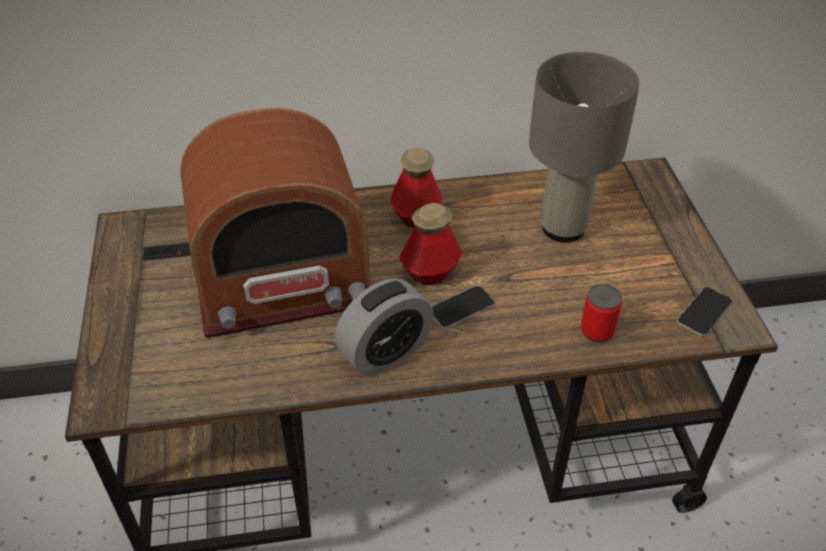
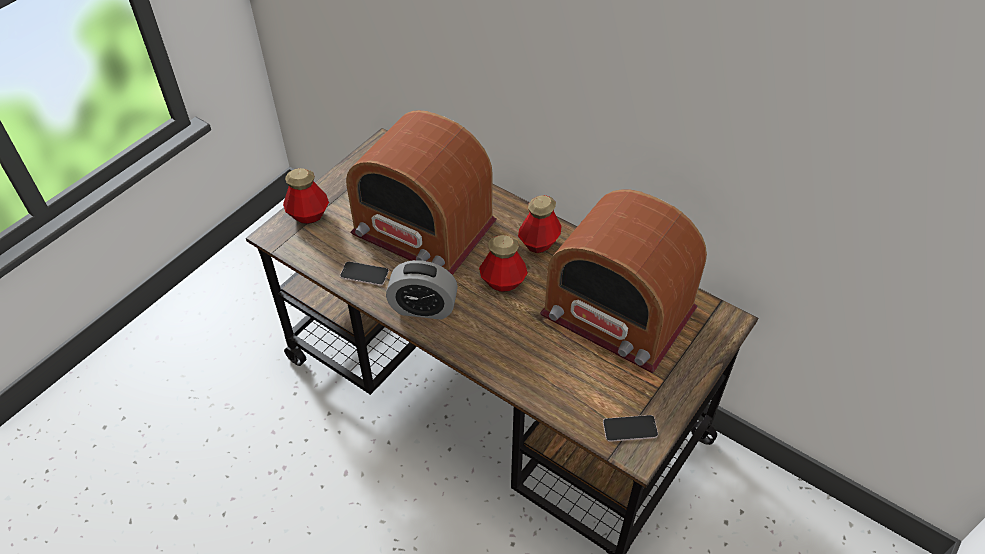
camera: 45 degrees right, 5 degrees up
phone [432,286,495,329] -> phone moved to [340,261,389,286]
grey table lamp [529,52,639,243] -> radio [540,189,707,373]
can [581,284,622,342] -> none
none -> bottle [283,168,329,224]

